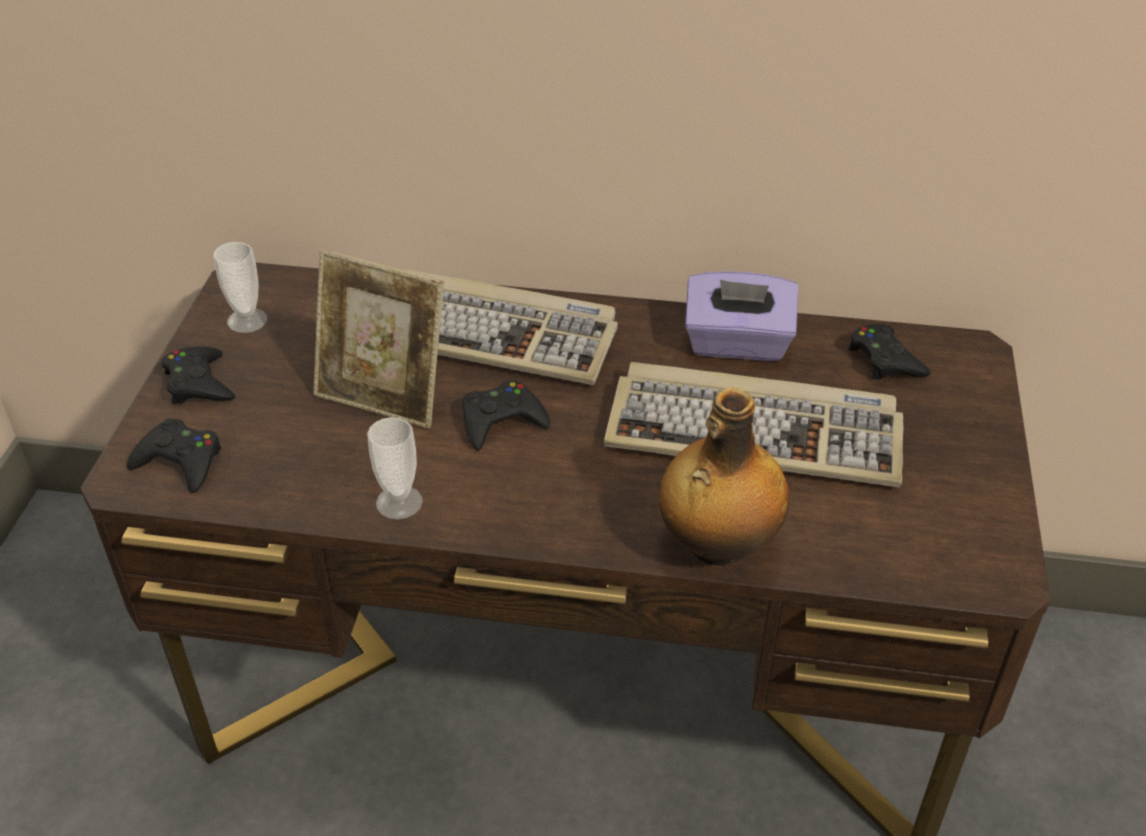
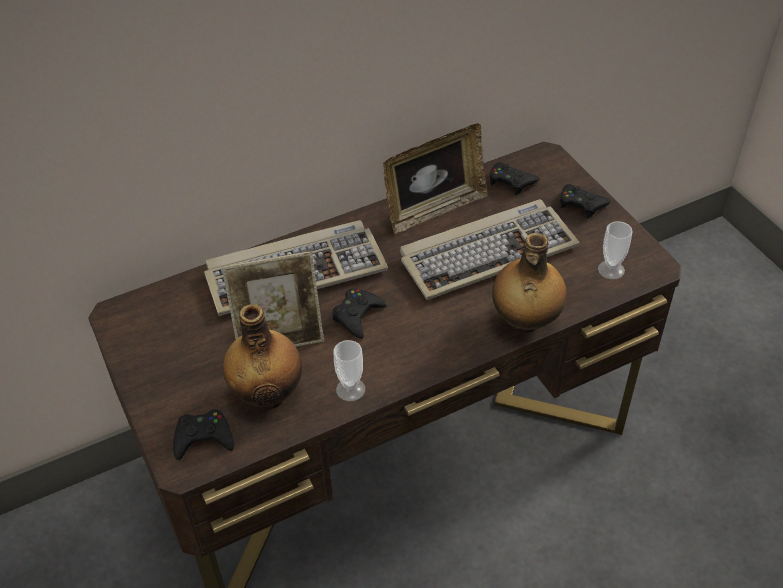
camera: 35 degrees left, 5 degrees up
black game controller [161,346,235,404] -> black game controller moved to [560,184,611,219]
cup [213,242,267,333] -> cup moved to [598,221,633,280]
purple tissue box [685,272,798,361] -> picture frame [383,124,488,234]
none -> bottle [223,304,302,409]

